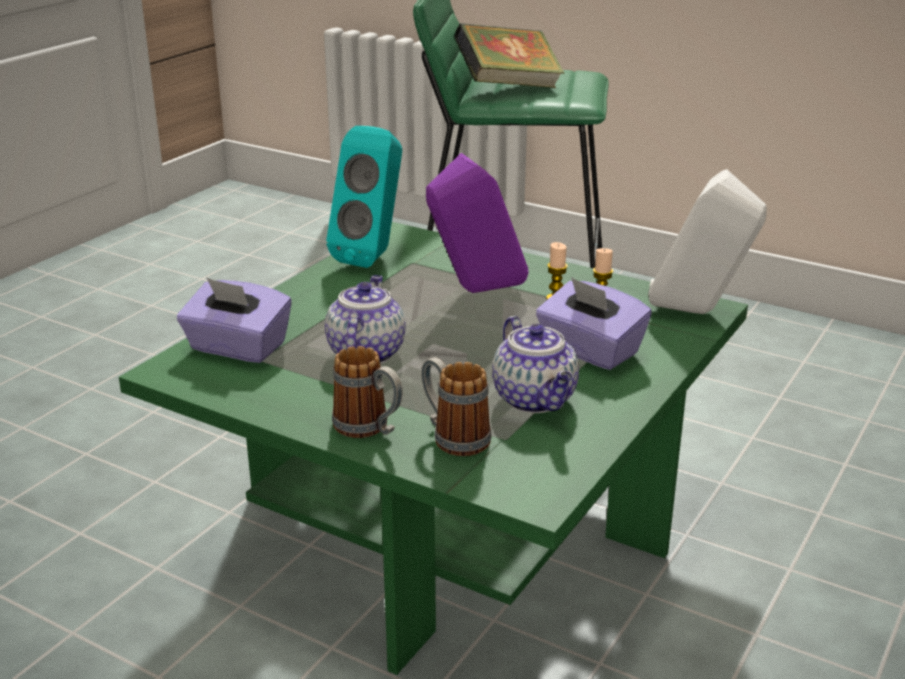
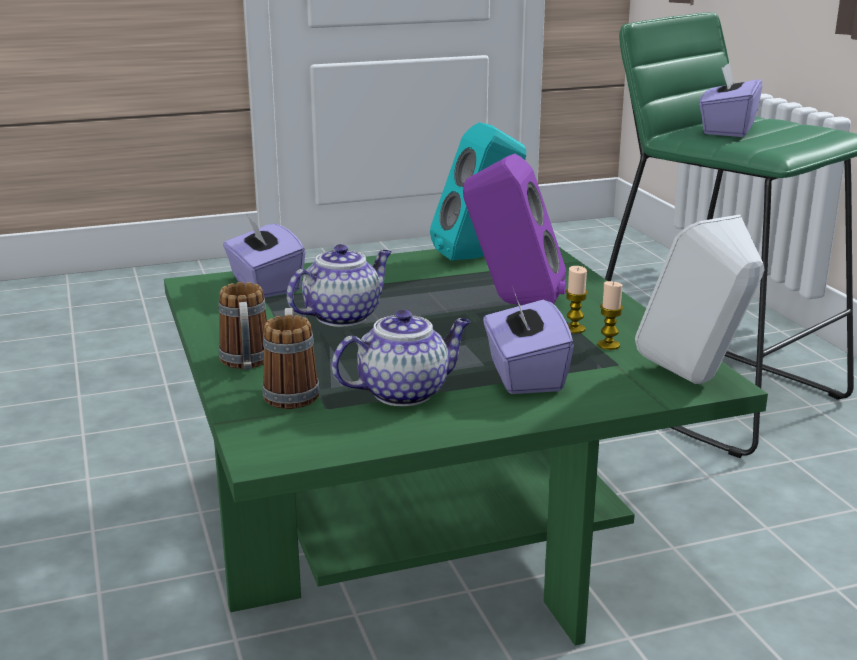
camera: 40 degrees right, 5 degrees down
book [454,23,564,88] -> purple tissue box [699,62,763,137]
teapot [492,316,579,413] -> teapot turned 135 degrees counterclockwise [332,310,471,406]

